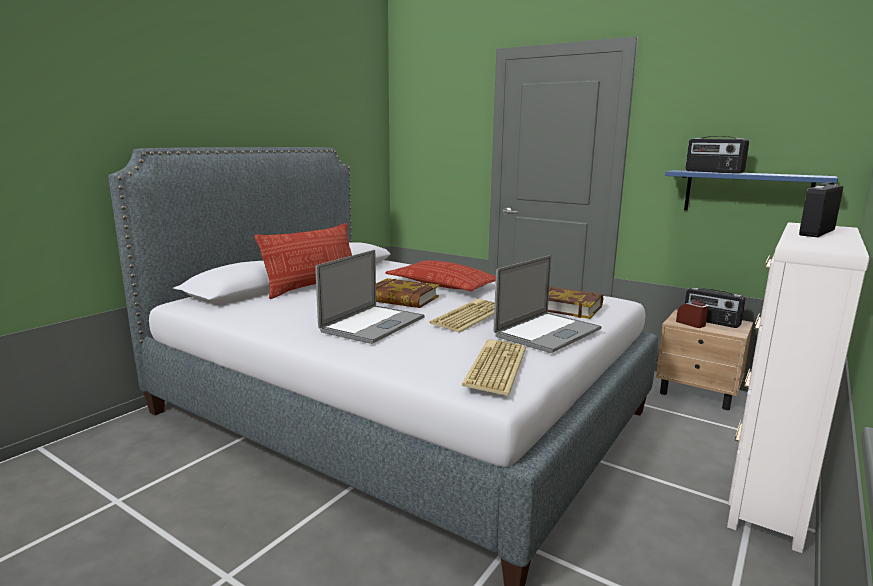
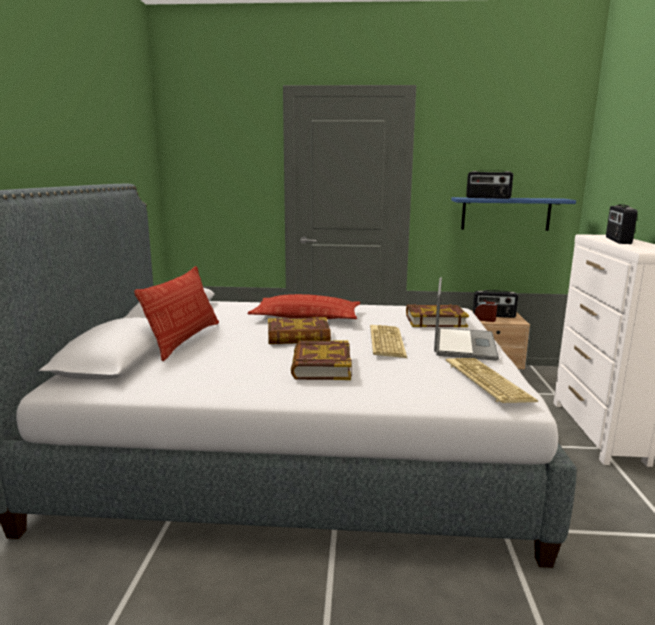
camera: 30 degrees left, 0 degrees up
laptop [315,250,424,344] -> book [291,340,352,380]

